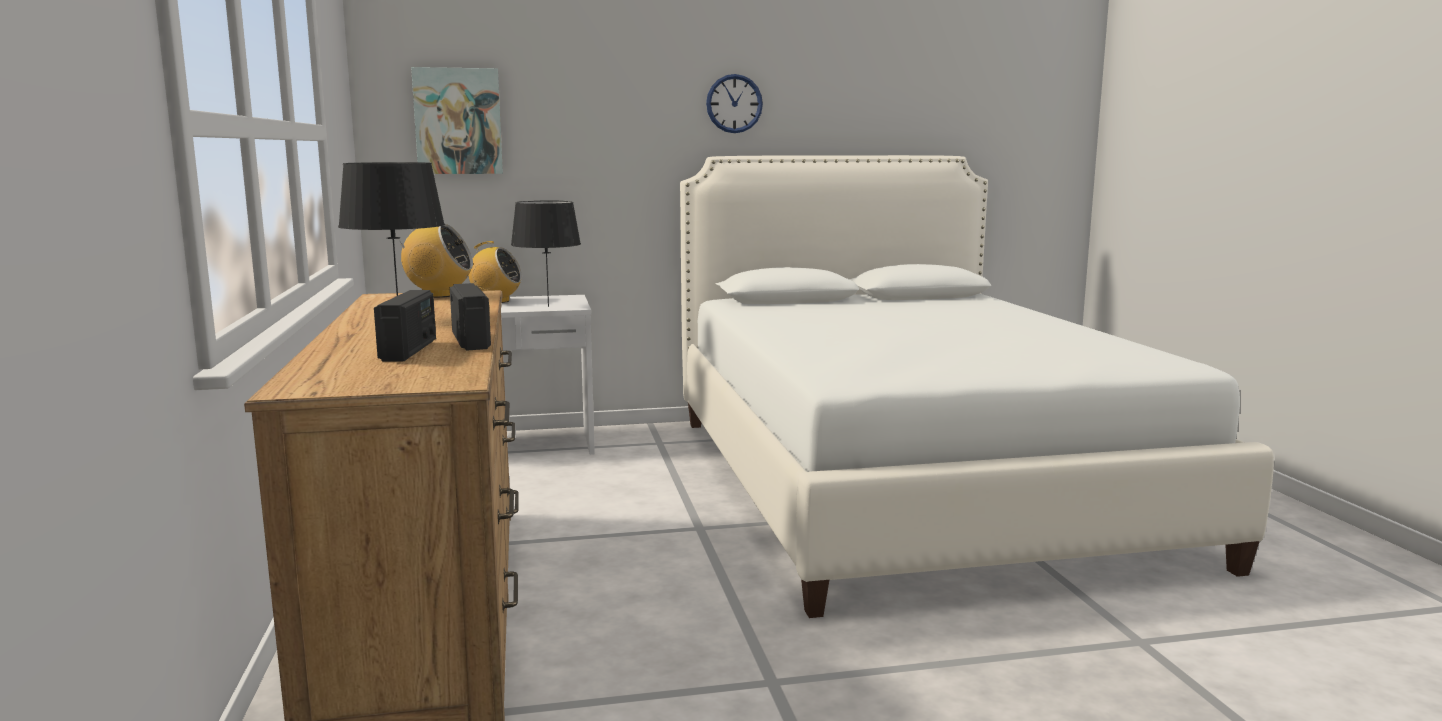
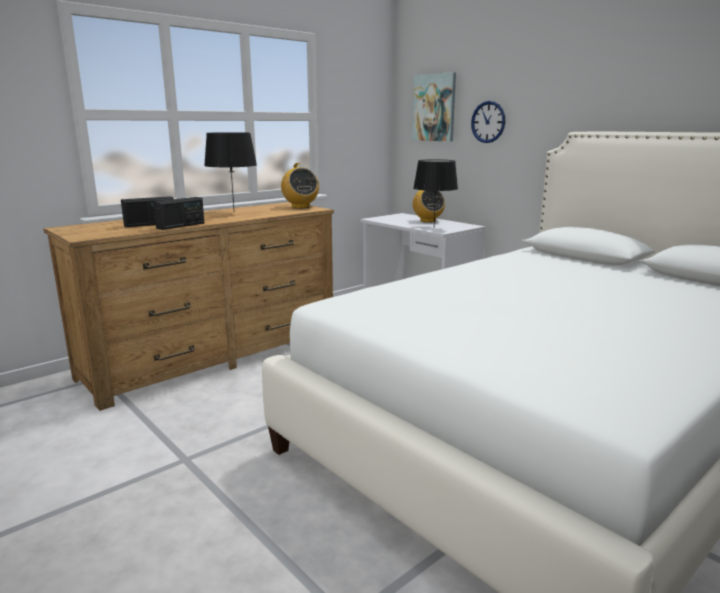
camera: 60 degrees right, 5 degrees up
wall clock [706,74,763,133] -> wall clock moved to [471,101,505,143]

